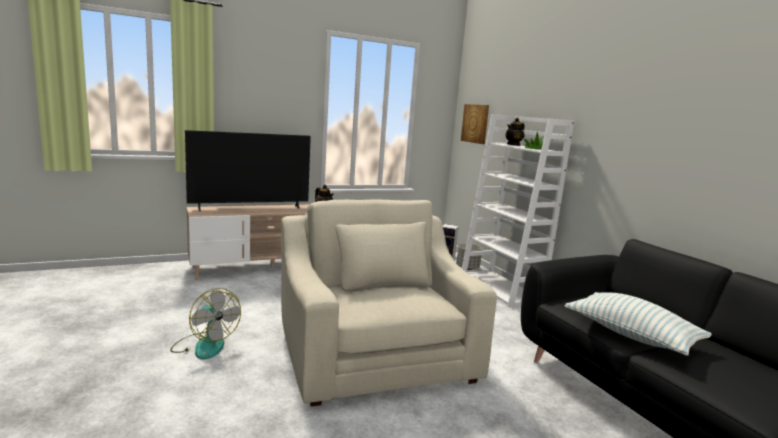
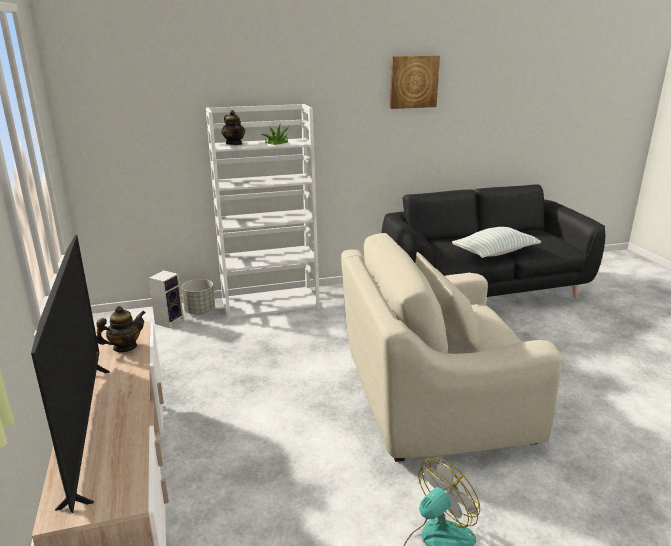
camera: 80 degrees left, 10 degrees up
picture [461,104,489,144] -> picture moved to [390,55,440,109]

